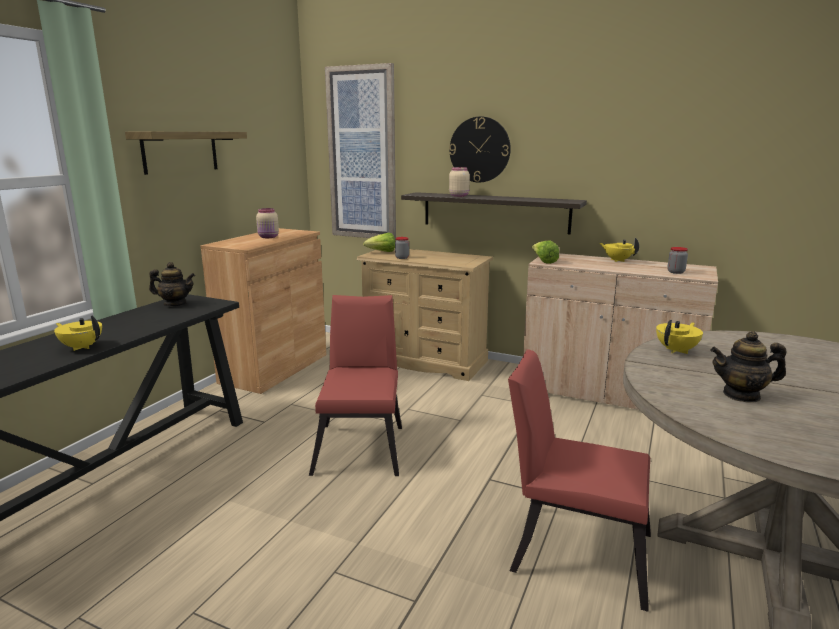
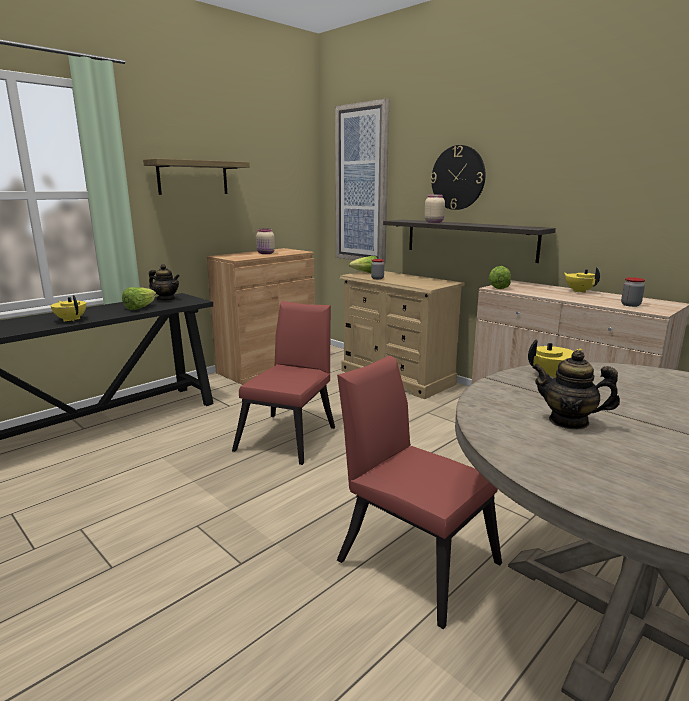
camera: 20 degrees right, 0 degrees up
none -> lettuce [122,287,156,310]

